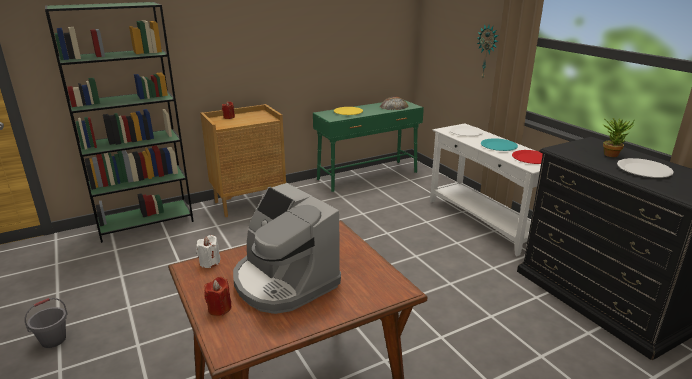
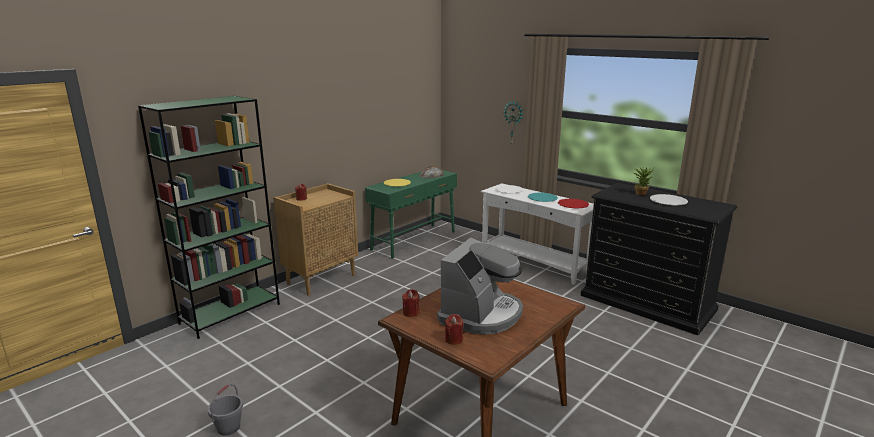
camera: 20 degrees left, 5 degrees down
white candle [196,235,221,268] -> red candle [402,289,420,317]
coffee machine [233,183,341,314] -> coffee machine turned 90 degrees counterclockwise [437,237,523,334]

